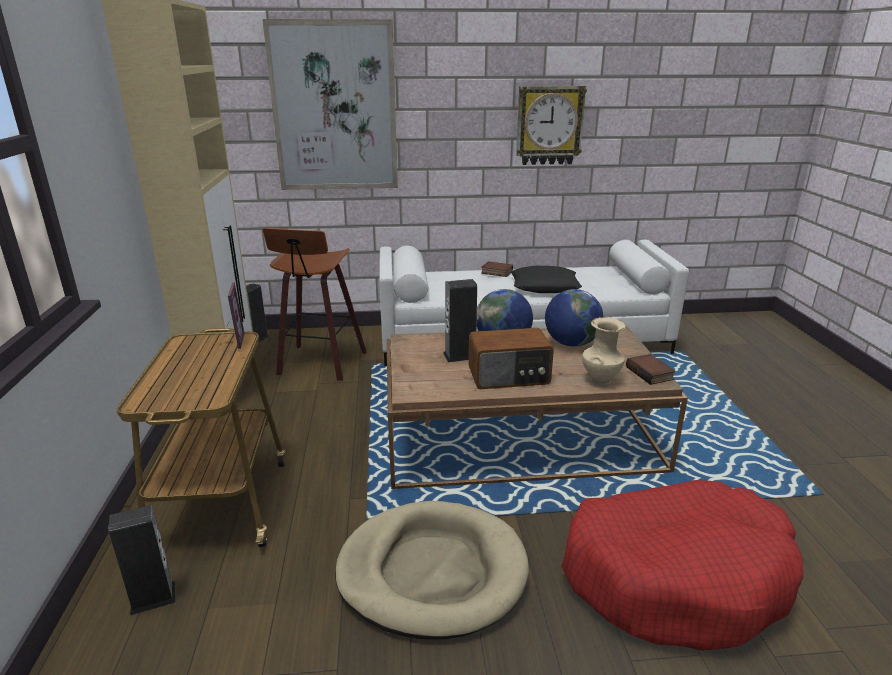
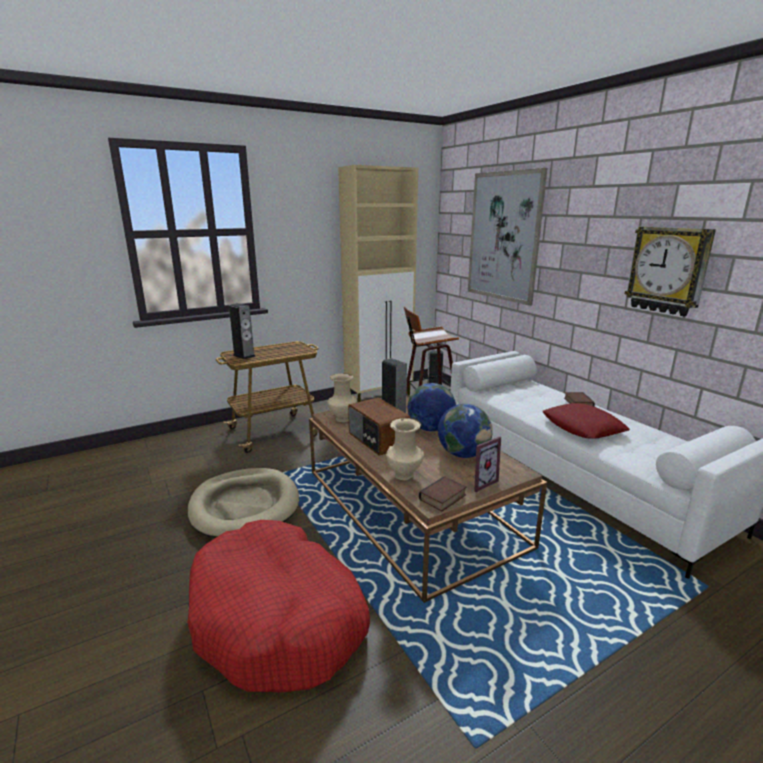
camera: 65 degrees right, 5 degrees down
speaker [108,505,176,615] -> speaker moved to [229,303,256,359]
picture frame [221,283,244,349] -> picture frame moved to [473,436,501,492]
black pillow [511,266,582,293] -> red pillow [542,403,630,439]
none -> beige vase [327,373,357,422]

